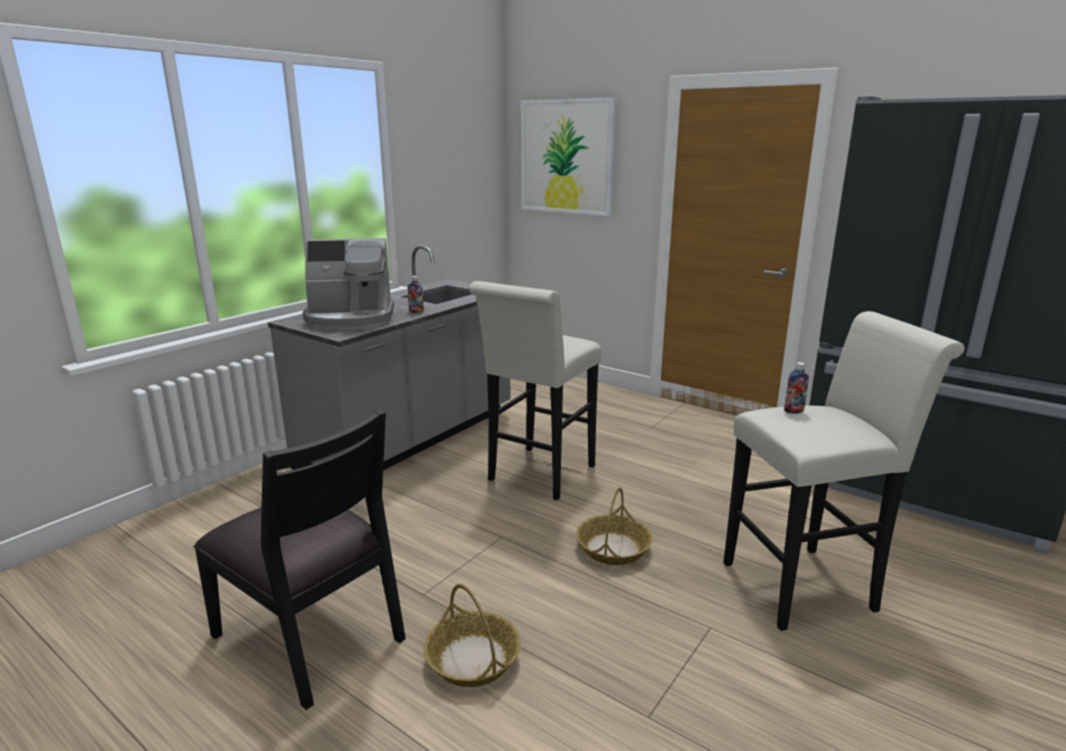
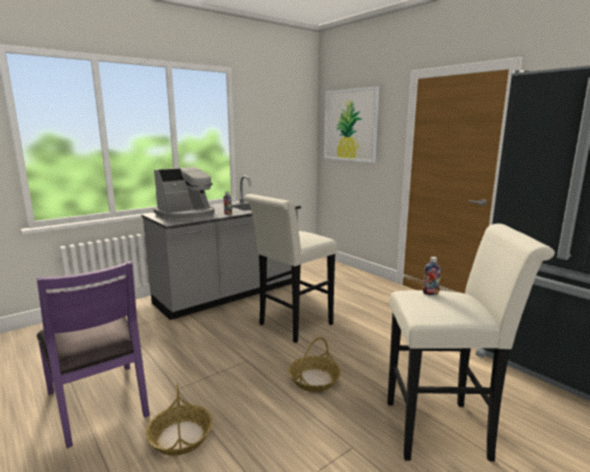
camera: 15 degrees right, 5 degrees down
black chair [193,409,406,710] -> purple chair [36,261,150,448]
coffee machine [303,238,394,330] -> coffee machine turned 45 degrees counterclockwise [154,167,215,221]

